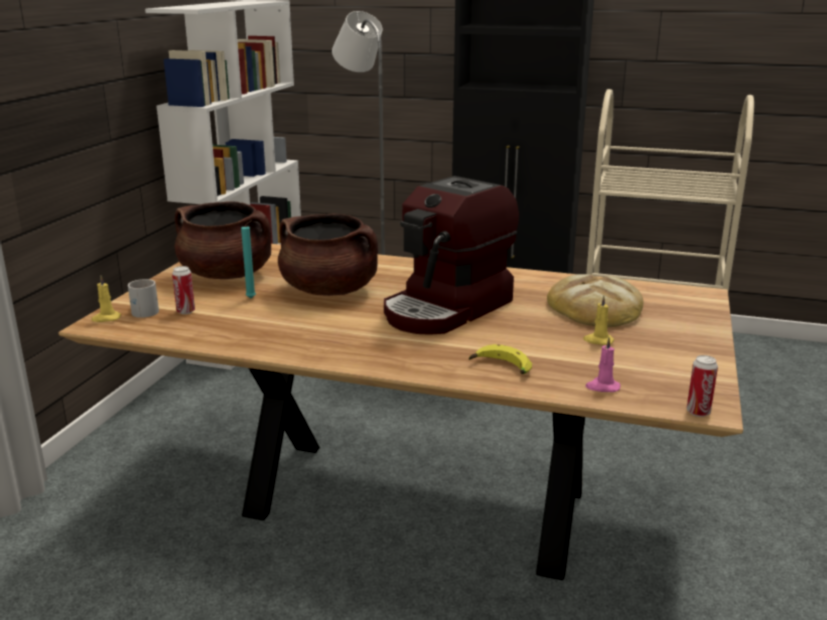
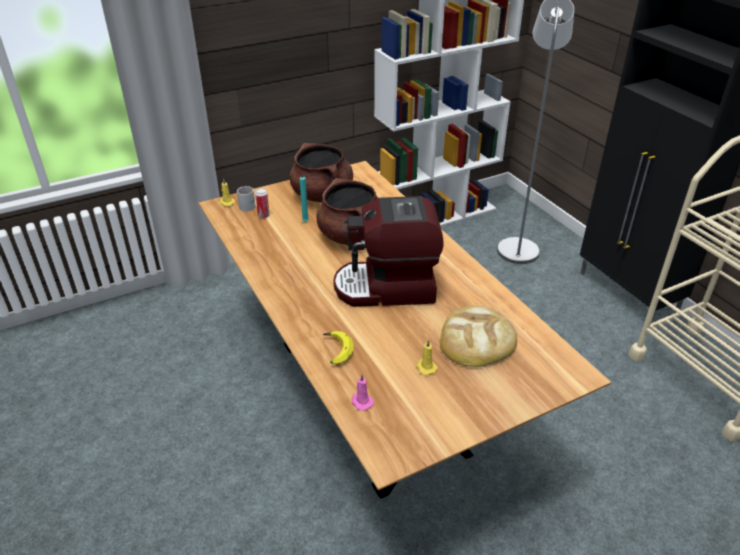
camera: 45 degrees right, 15 degrees up
can [687,355,718,417] -> none

